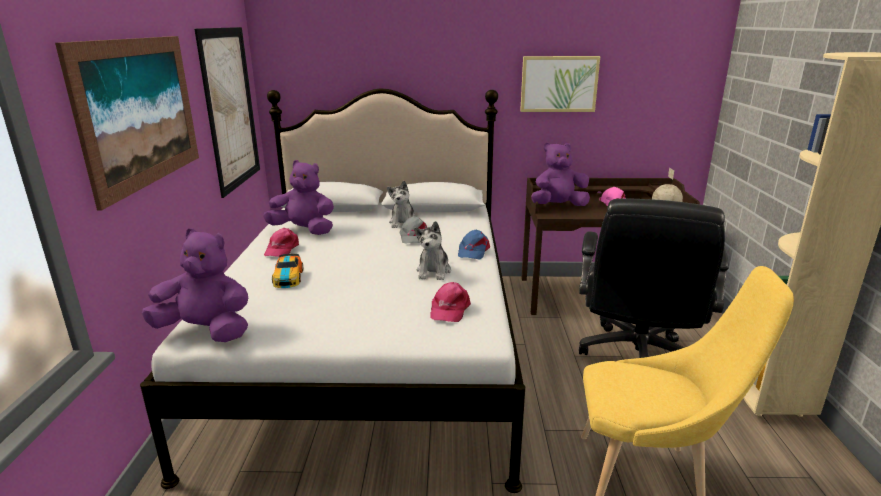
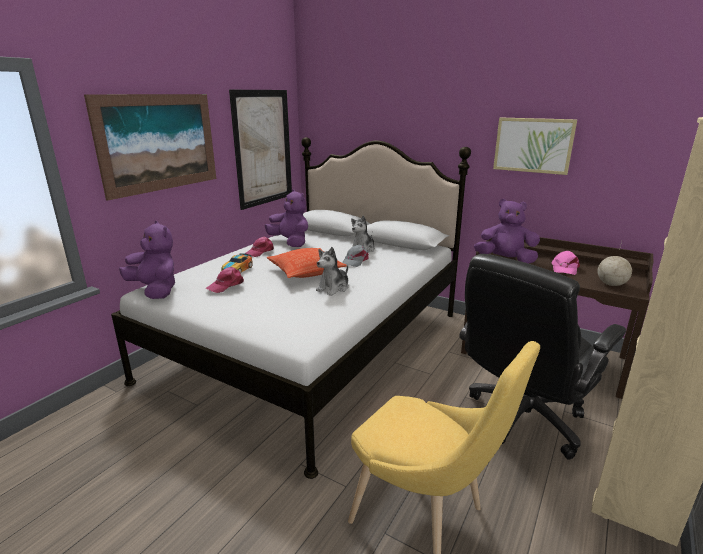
camera: 30 degrees right, 0 degrees up
pink cap [430,282,471,322] -> pink cap moved to [206,267,244,293]
blue cap [458,230,490,259] -> none
none -> orange pillow [267,248,347,278]

